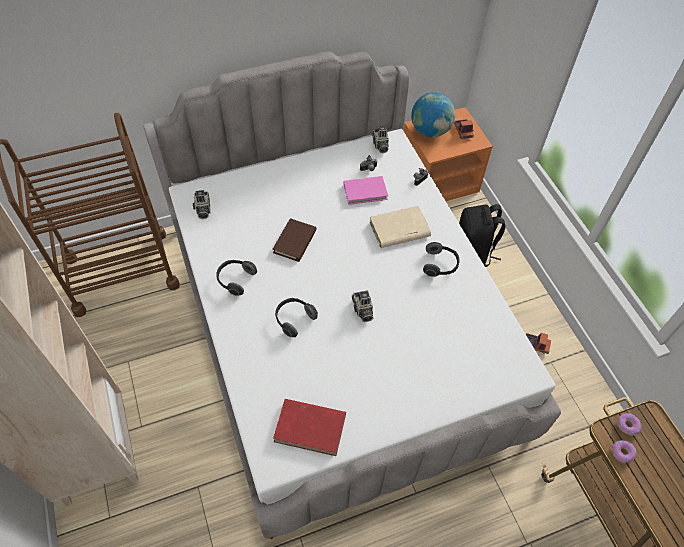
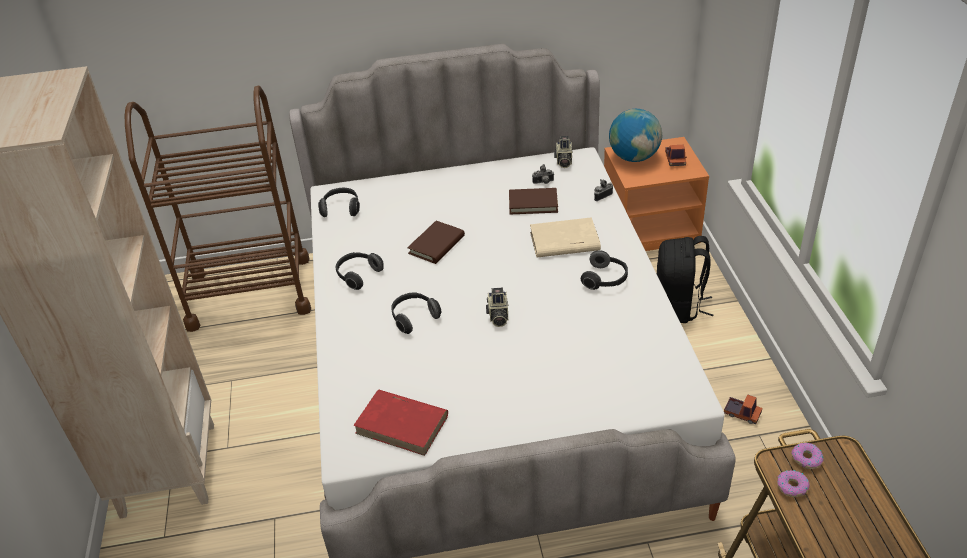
camera: 15 degrees right, 15 degrees down
camera [193,190,211,219] -> headphones [318,188,360,217]
pink book [343,176,388,205] -> brown book [509,188,558,214]

